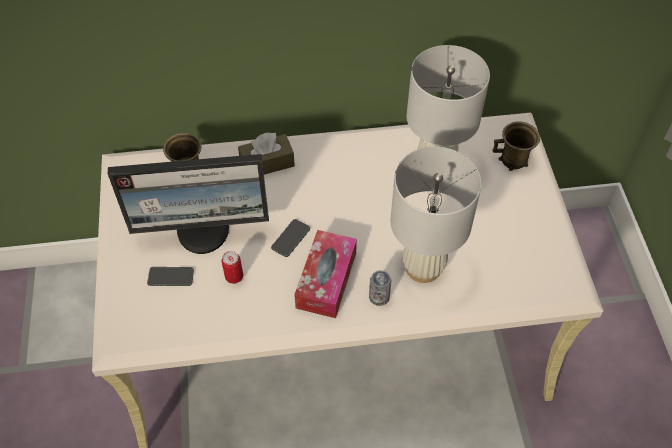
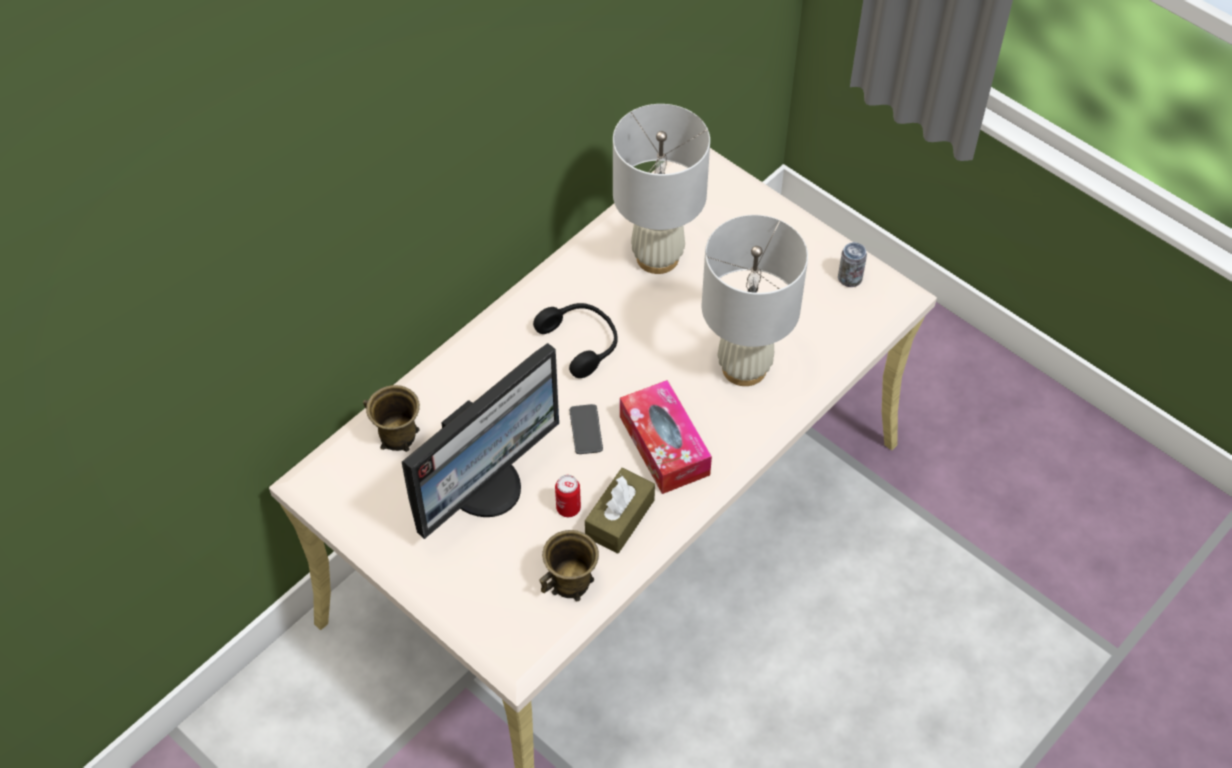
camera: 40 degrees left, 0 degrees up
phone [147,267,194,286] -> none
brown tissue box [238,132,295,175] -> brown tissue box moved to [585,468,655,554]
can [369,270,391,306] -> can moved to [838,242,867,287]
brown mug [492,121,540,171] -> brown mug moved to [539,530,599,601]
none -> black headphones [533,303,618,378]

